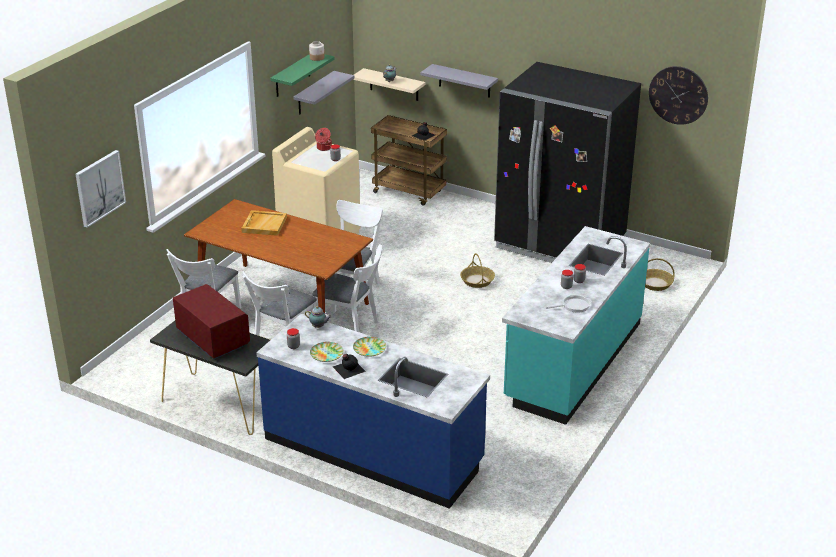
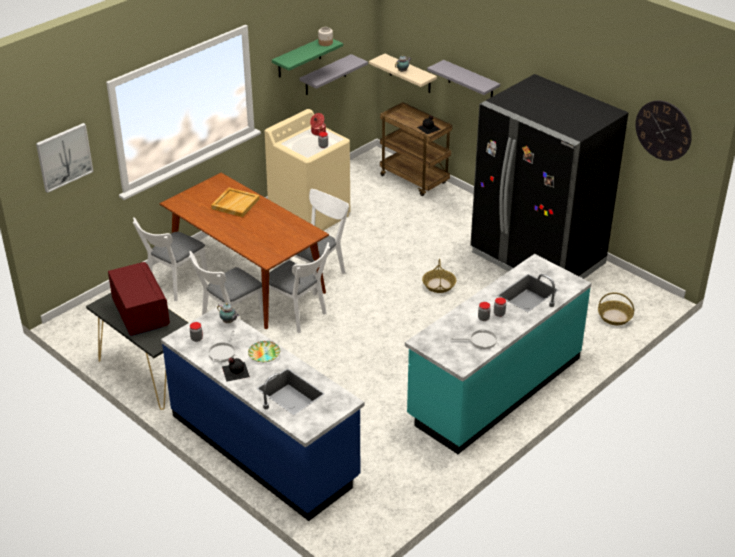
camera: 15 degrees right, 5 degrees up
plate [310,342,343,362] -> frying pan [208,330,236,362]

